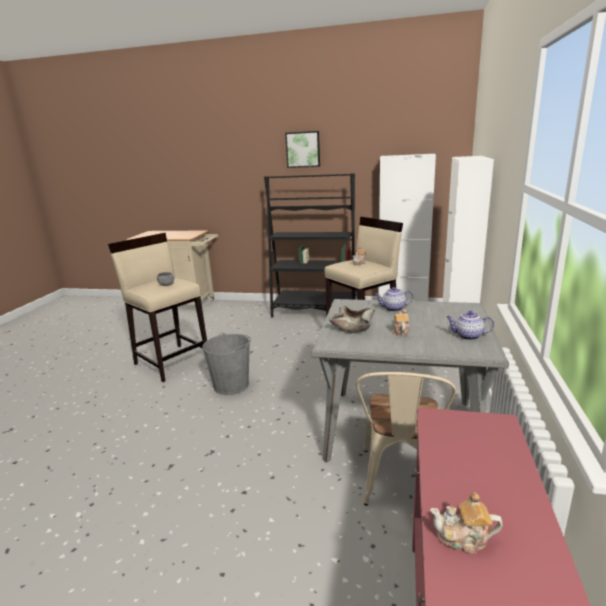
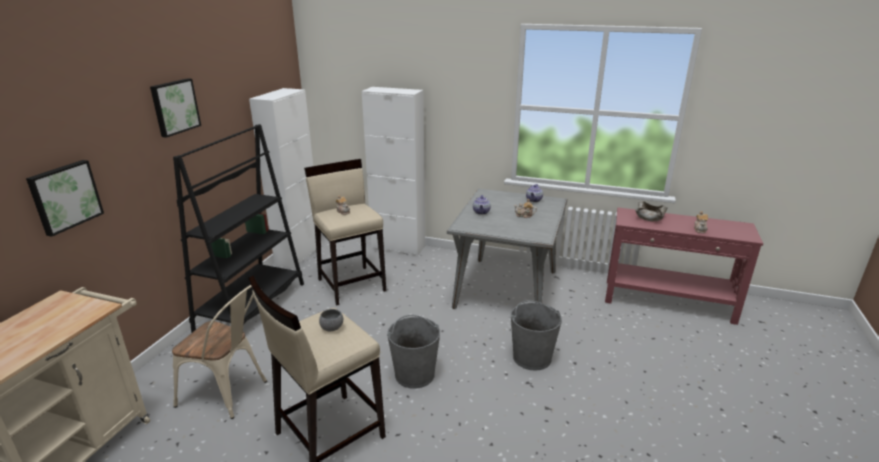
camera: 85 degrees left, 5 degrees up
beige bowl [329,306,375,333] -> beige bowl moved to [635,201,667,221]
beige chair [356,372,456,506] -> beige chair moved to [172,285,267,419]
none -> picture [26,160,104,237]
none -> grey bucket [511,300,562,371]

